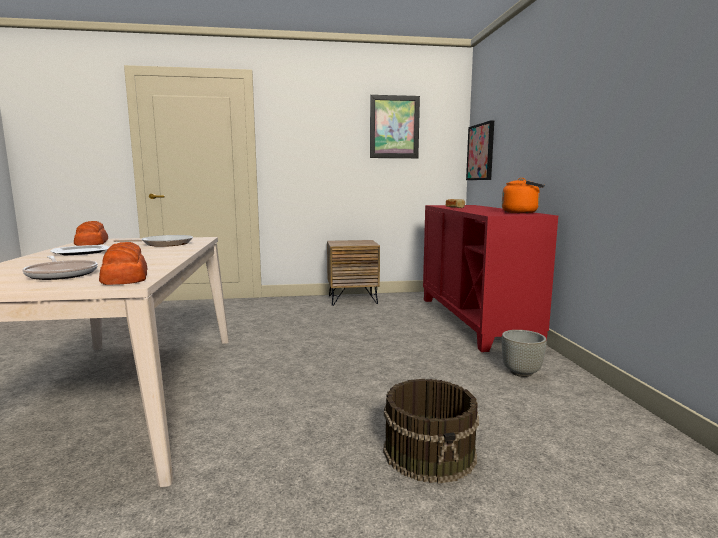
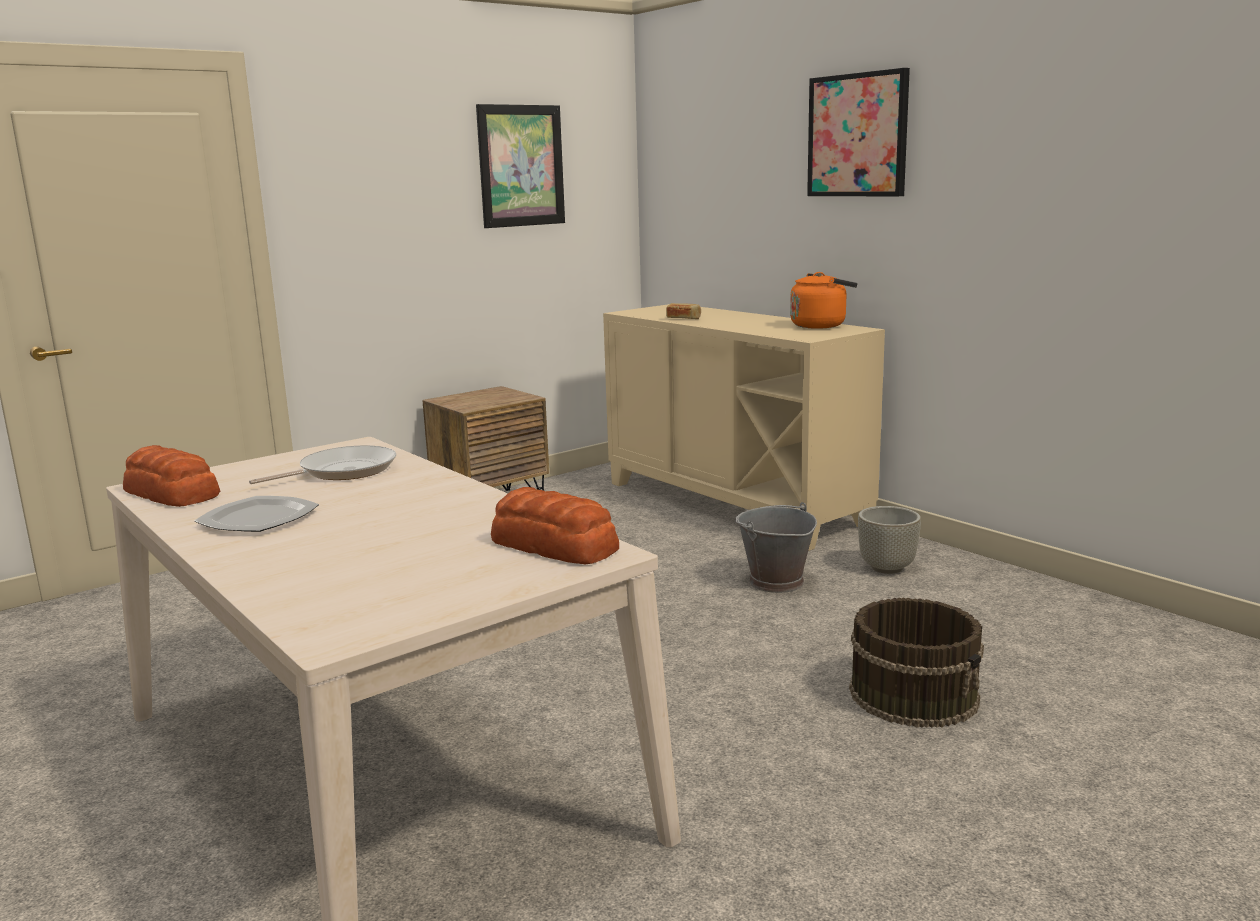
camera: 30 degrees left, 5 degrees up
frying pan [22,256,98,280] -> none
red cabinet [423,205,558,352] -> beige cabinet [603,304,885,551]
picture [466,120,494,180] -> picture moved to [807,68,910,196]
none -> grey bucket [735,502,817,593]

